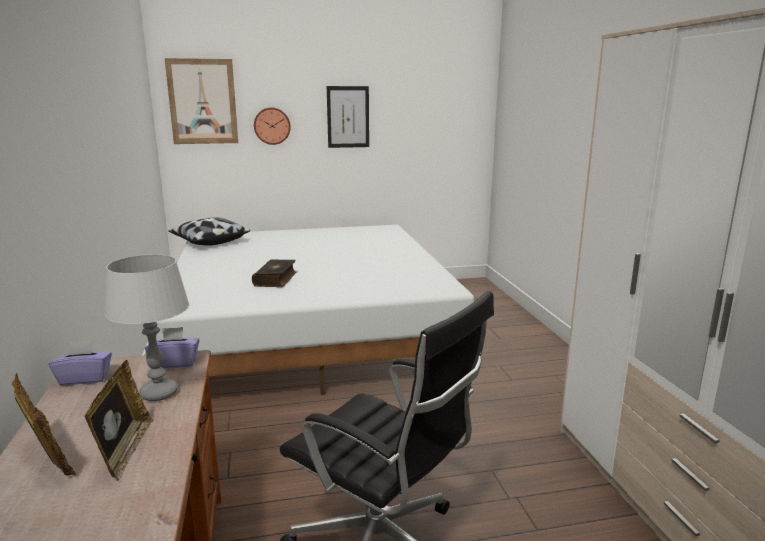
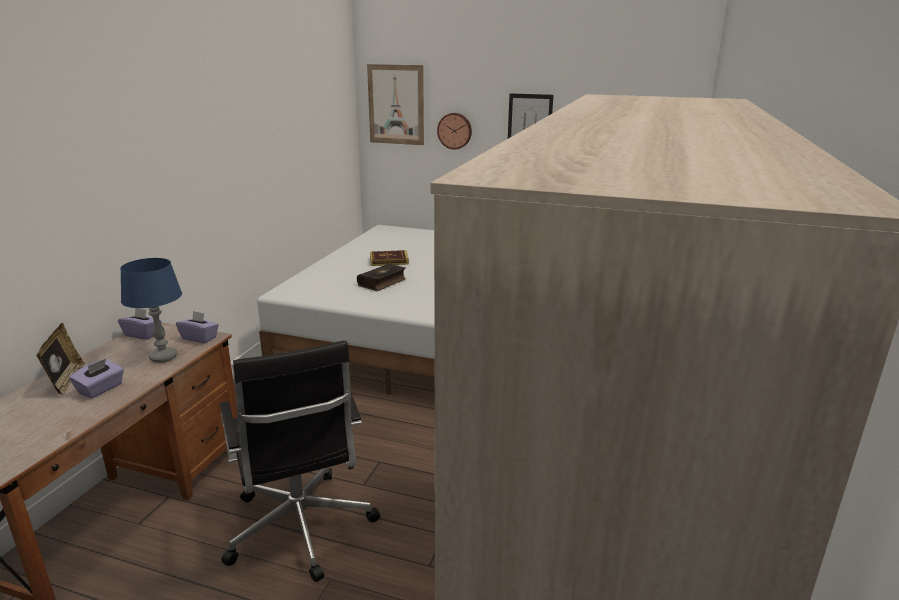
camera: 30 degrees right, 5 degrees up
picture frame [84,360,153,480] -> purple tissue box [69,359,124,398]
grey table lamp [105,255,189,401] -> blue table lamp [120,258,182,363]
pillow [168,217,250,245] -> none
none -> book [370,250,409,266]

